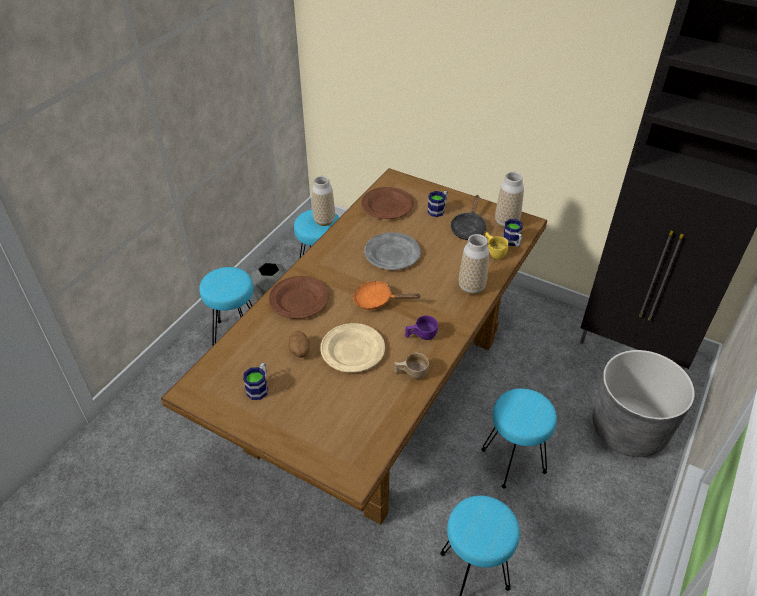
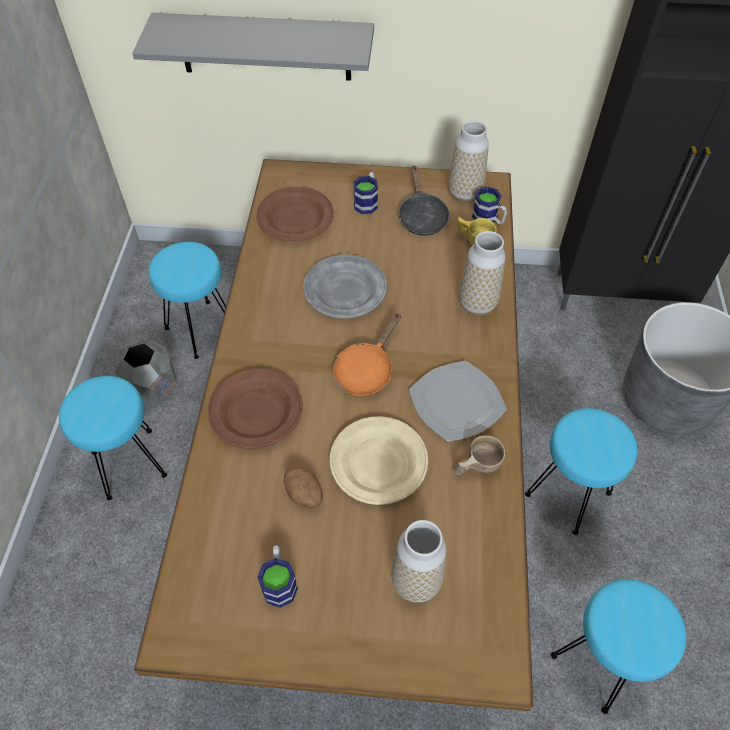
camera: 25 degrees left, 10 degrees up
vase [312,176,335,226] -> vase moved to [391,520,446,603]
orange frying pan [353,281,420,310] -> orange frying pan turned 45 degrees counterclockwise [333,313,401,396]
purple cup [405,315,438,340] -> plate [409,360,507,442]
none -> grey shelf [132,13,374,81]

